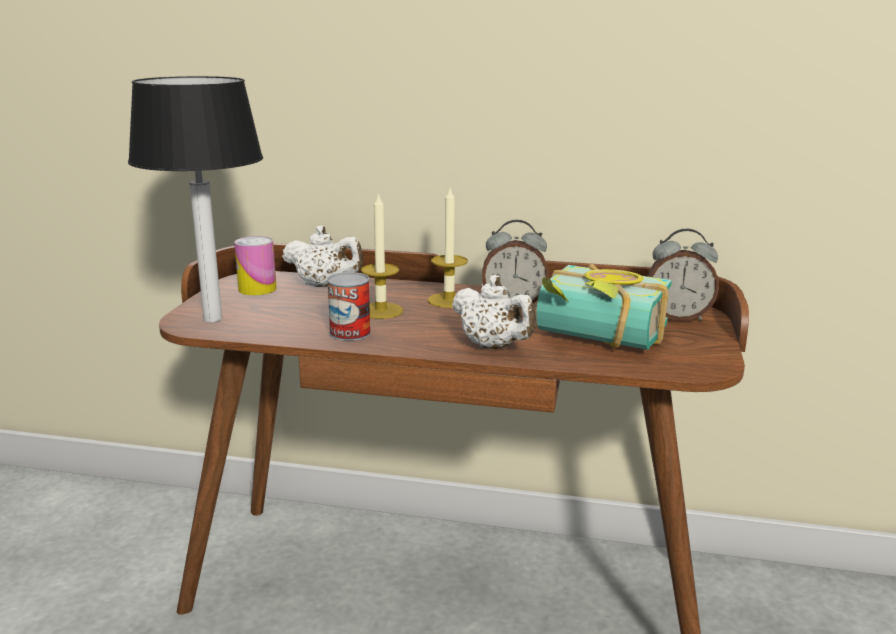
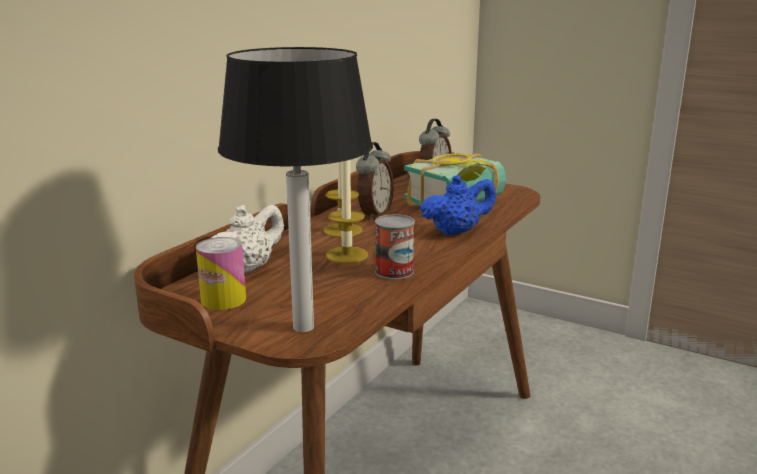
camera: 70 degrees left, 0 degrees up
white teapot [452,275,536,349] -> blue teapot [420,175,496,235]

